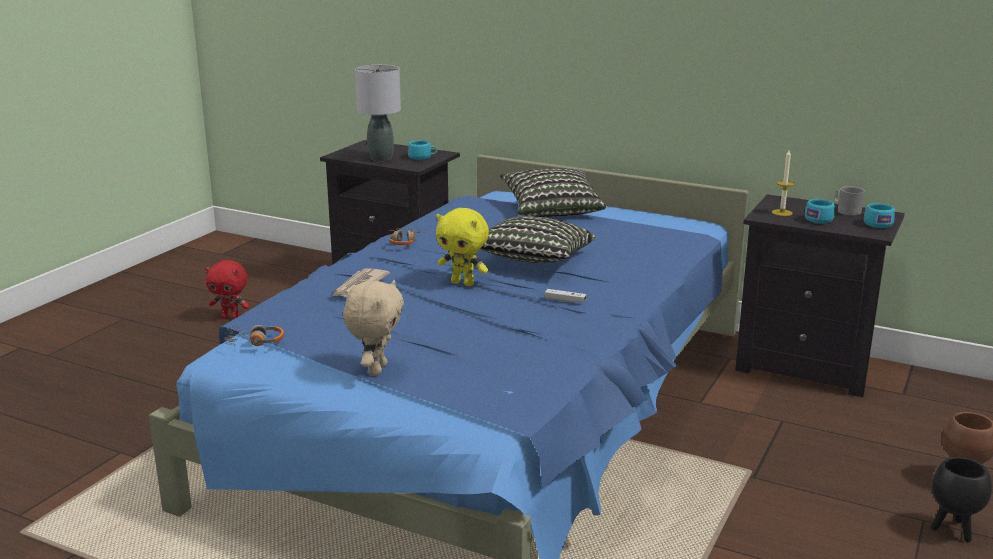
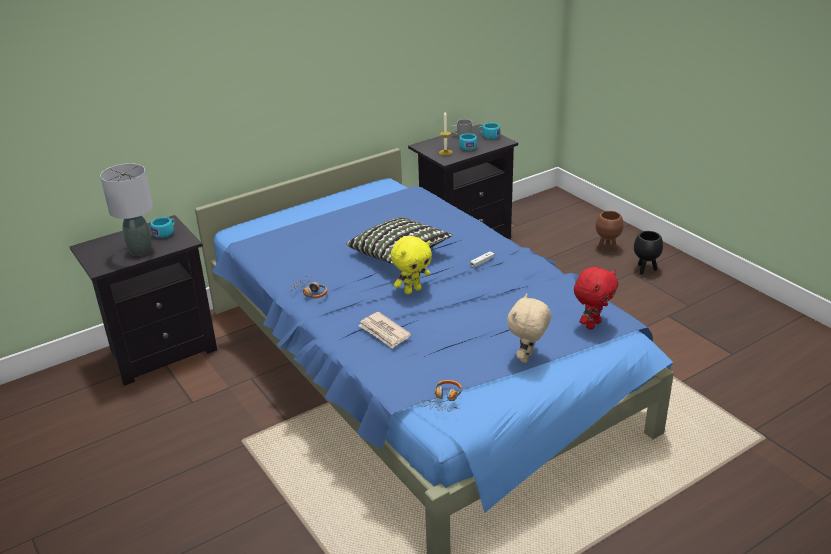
camera: 60 degrees left, 10 degrees up
red plush toy [205,260,250,319] -> red plush toy moved to [574,267,618,330]
beige plush toy [343,280,404,376] -> beige plush toy turned 105 degrees counterclockwise [507,293,551,363]
pillow [500,168,606,217] -> none

